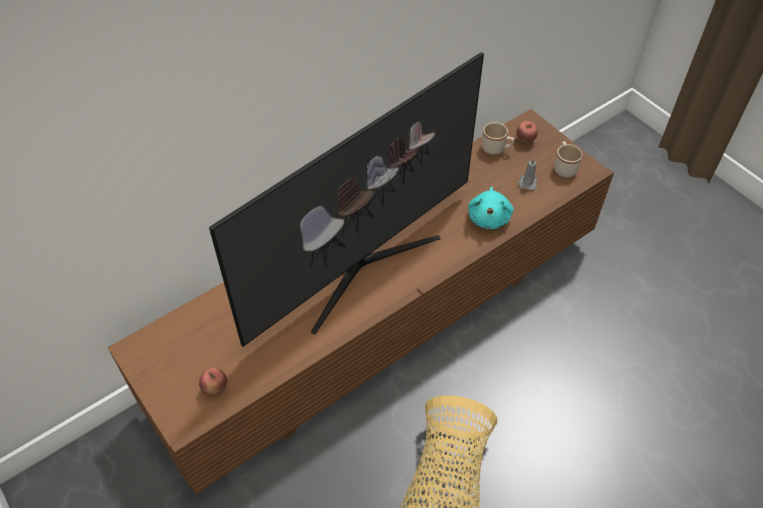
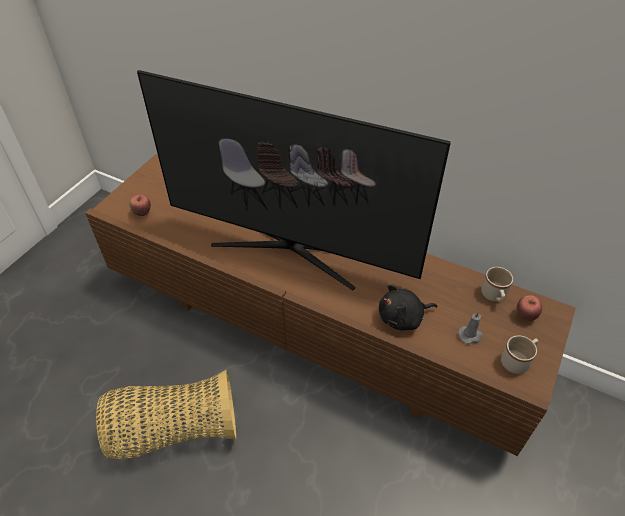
camera: 65 degrees right, 5 degrees down
turquoise plush toy [468,187,513,229] -> black plush toy [379,284,438,330]

